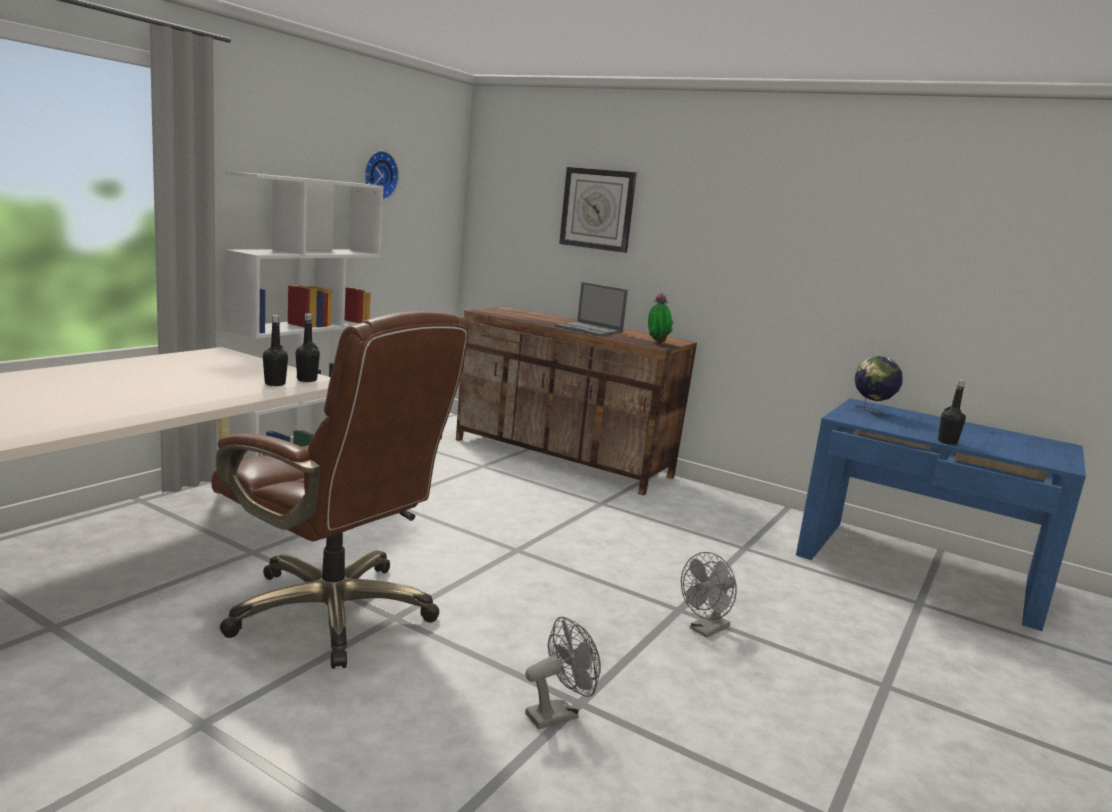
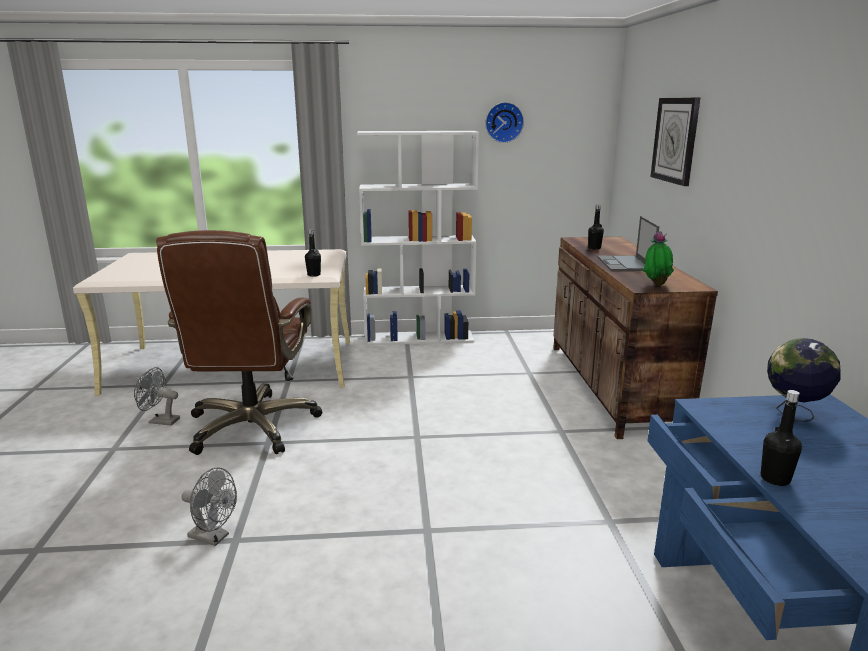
camera: 55 degrees right, 5 degrees up
black bottle [263,315,288,386] -> black bottle moved to [588,205,604,250]
grey fan [681,552,737,638] -> grey fan moved to [134,367,180,426]

